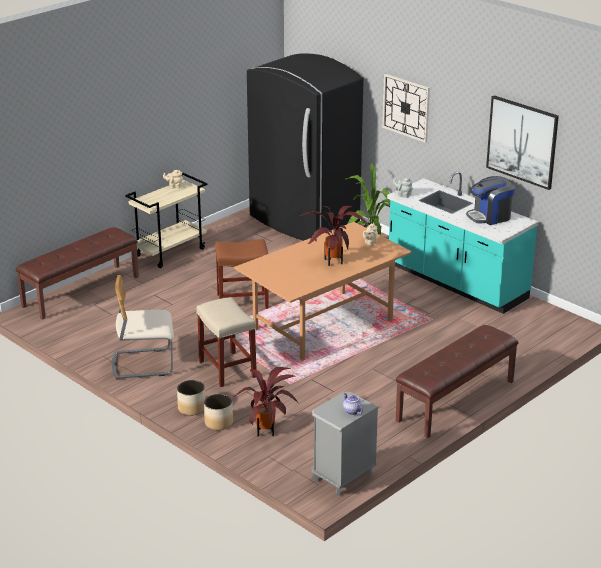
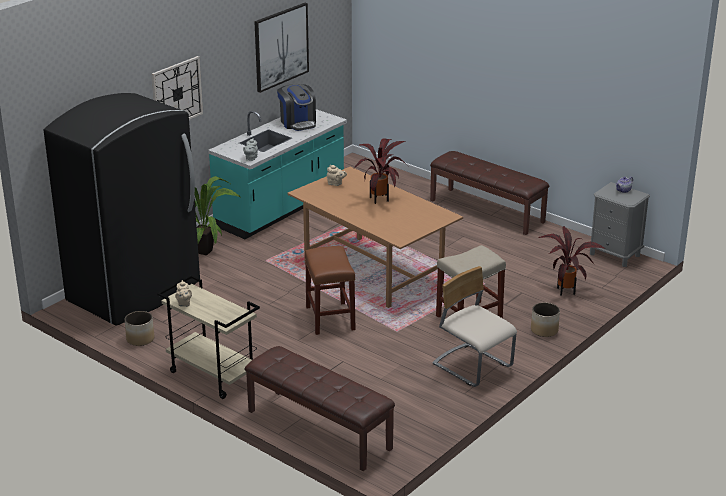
camera: 95 degrees left, 0 degrees up
beige chair [112,275,174,379] -> beige chair turned 150 degrees clockwise [432,266,517,387]
planter [204,394,233,430] -> planter moved to [125,311,154,346]

